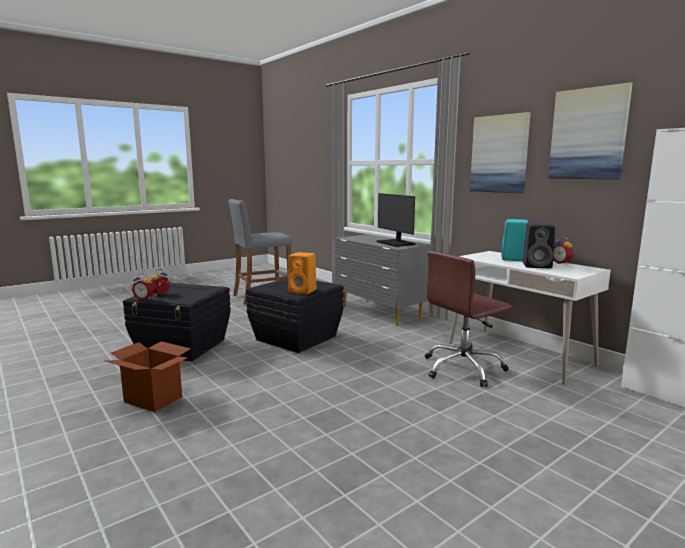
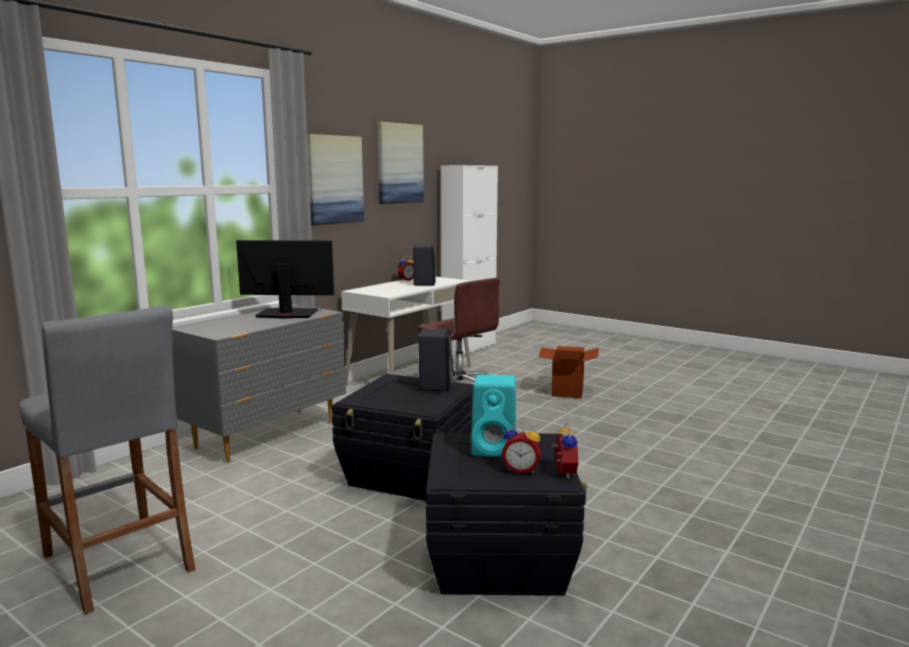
camera: 105 degrees left, 0 degrees up
cardboard box [104,341,191,412] -> cardboard box moved to [538,346,599,399]
orange speaker [288,252,316,294] -> black speaker [418,329,453,391]
monitor [376,193,416,247] -> monitor turned 135 degrees counterclockwise [236,240,334,318]
turquoise speaker [501,219,528,261] -> turquoise speaker moved to [471,374,516,457]

